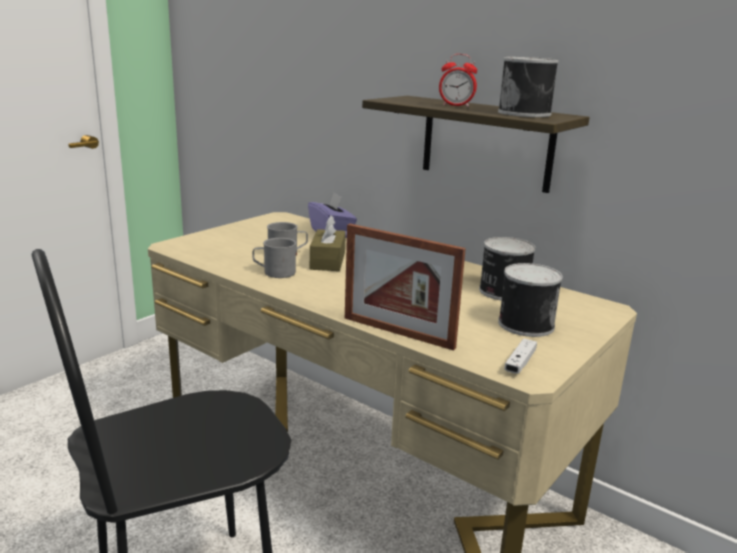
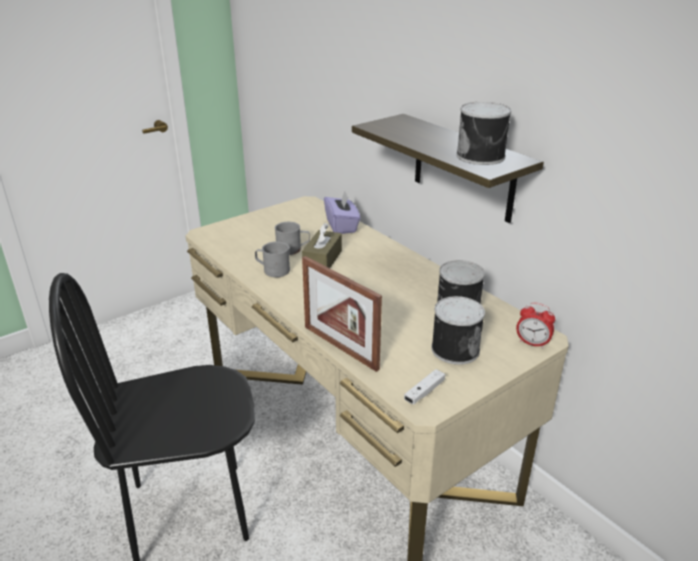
camera: 15 degrees right, 10 degrees up
alarm clock [439,54,477,107] -> alarm clock moved to [516,302,555,348]

